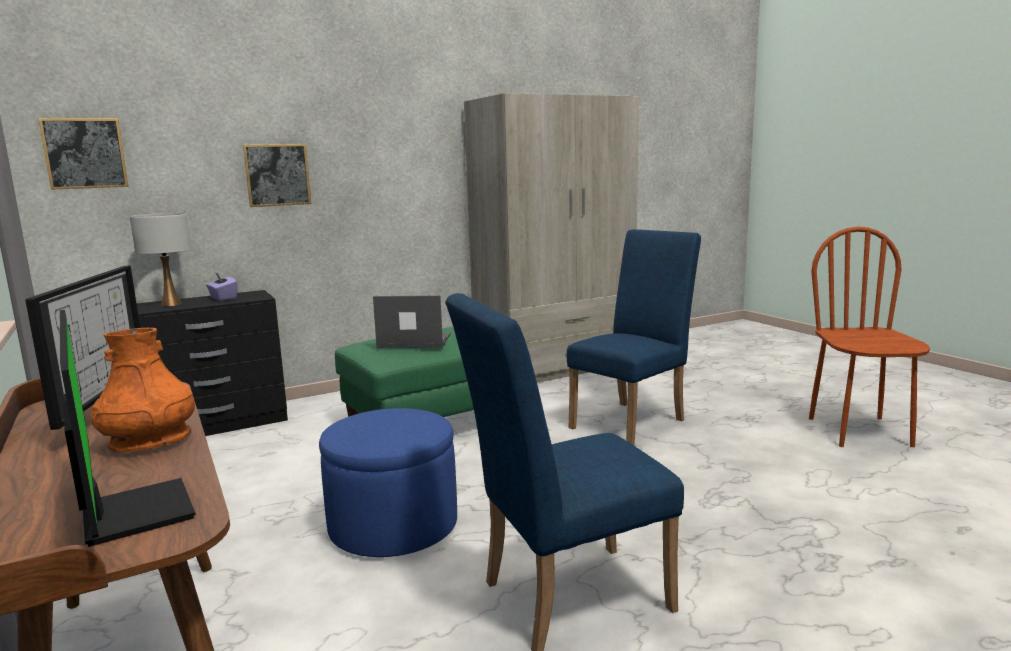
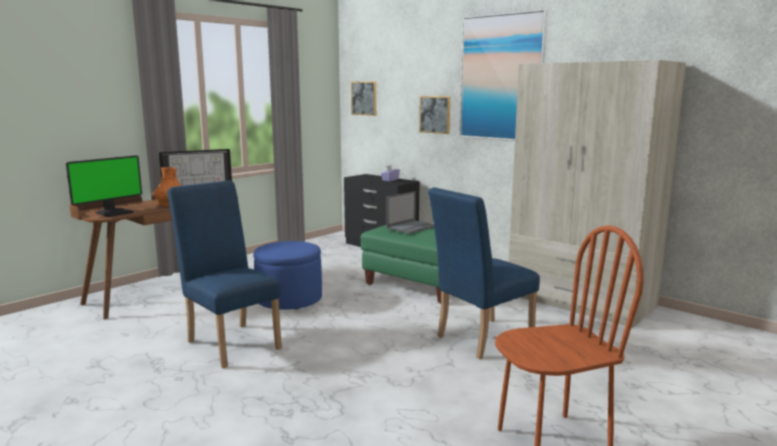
camera: 70 degrees right, 0 degrees up
white table lamp [130,213,191,306] -> none
laptop [373,295,451,348] -> laptop turned 60 degrees clockwise [386,191,434,234]
blue chair [567,229,701,445] -> blue chair turned 120 degrees clockwise [428,187,540,359]
none -> picture [459,9,548,141]

